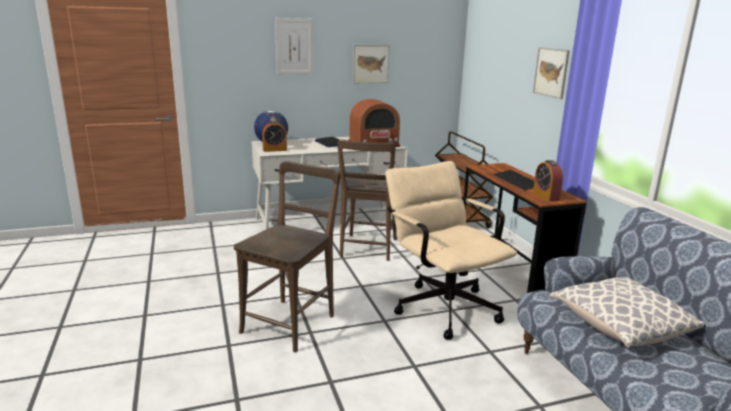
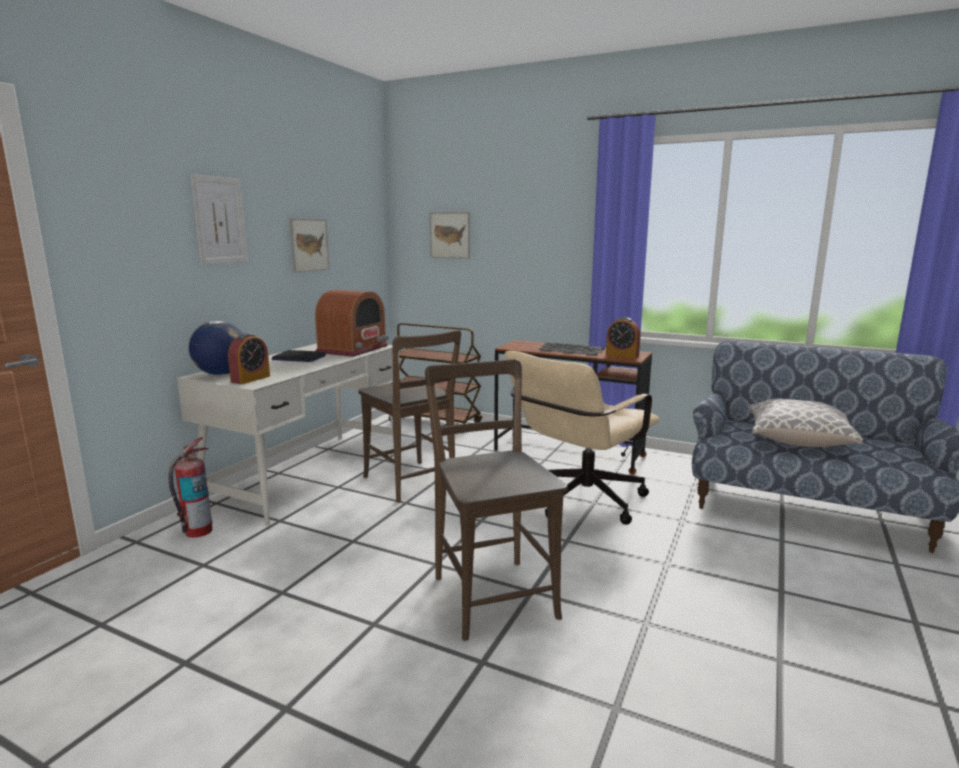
camera: 45 degrees left, 5 degrees down
beige office chair [385,161,517,340] -> beige office chair turned 60 degrees counterclockwise [505,351,660,525]
picture [533,47,570,99] -> picture moved to [429,212,470,259]
none -> fire extinguisher [168,437,212,538]

